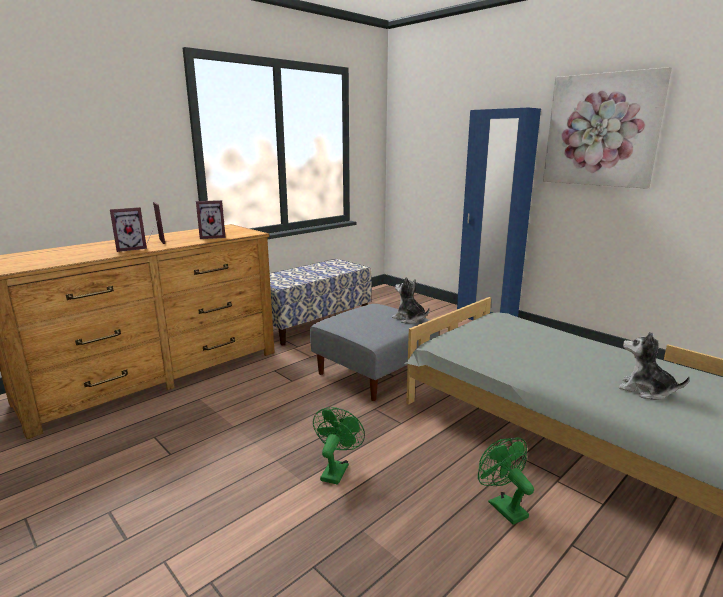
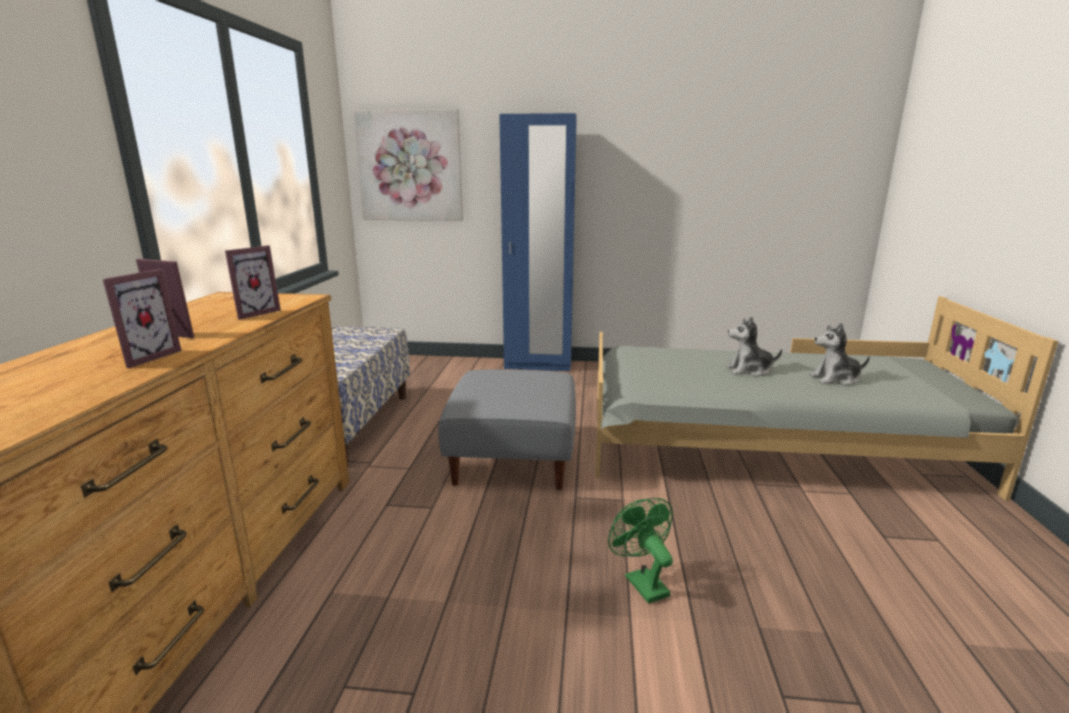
camera: 40 degrees left, 0 degrees up
plush toy [392,277,430,324] -> plush toy moved to [726,316,782,377]
green fan [478,438,534,525] -> none
picture [543,67,672,189] -> picture moved to [353,109,463,221]

